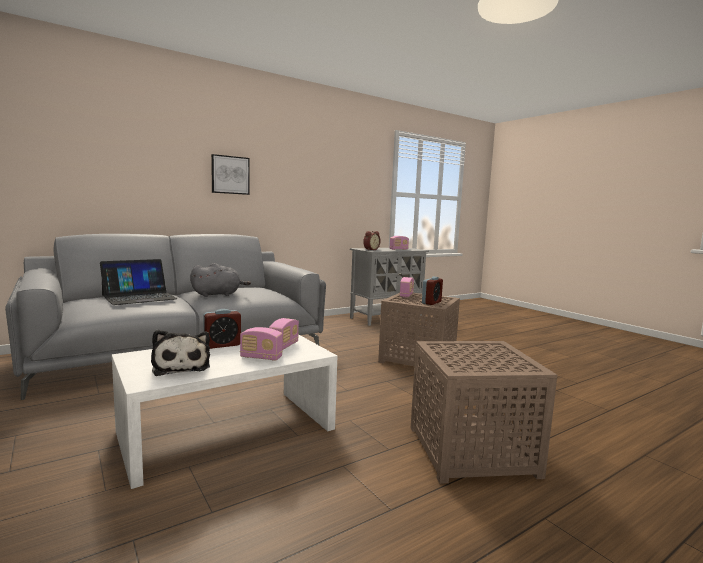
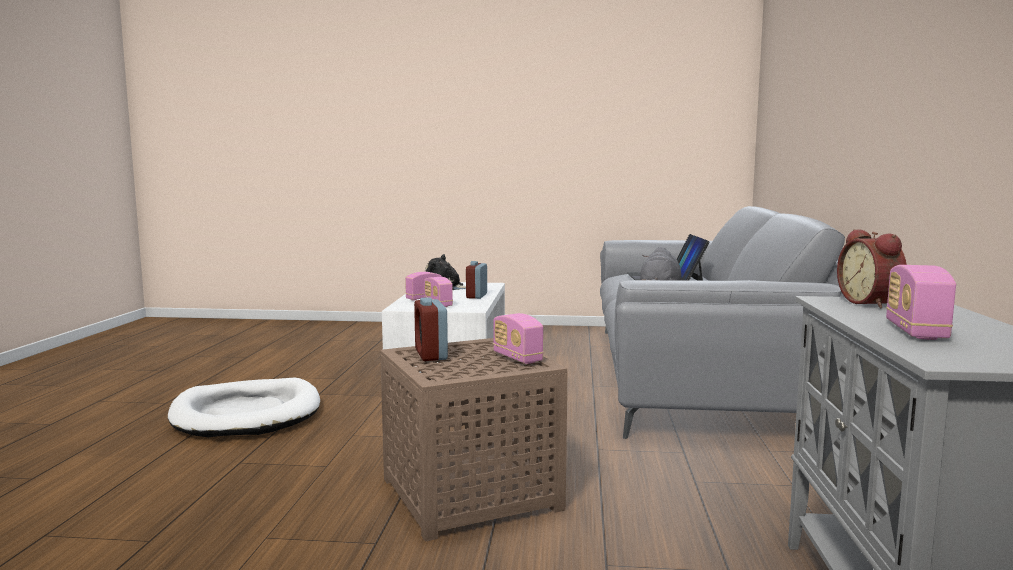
camera: 130 degrees right, 0 degrees up
picture [211,154,250,195] -> none
brown side table [411,341,558,484] -> white dog bed [168,377,320,437]

